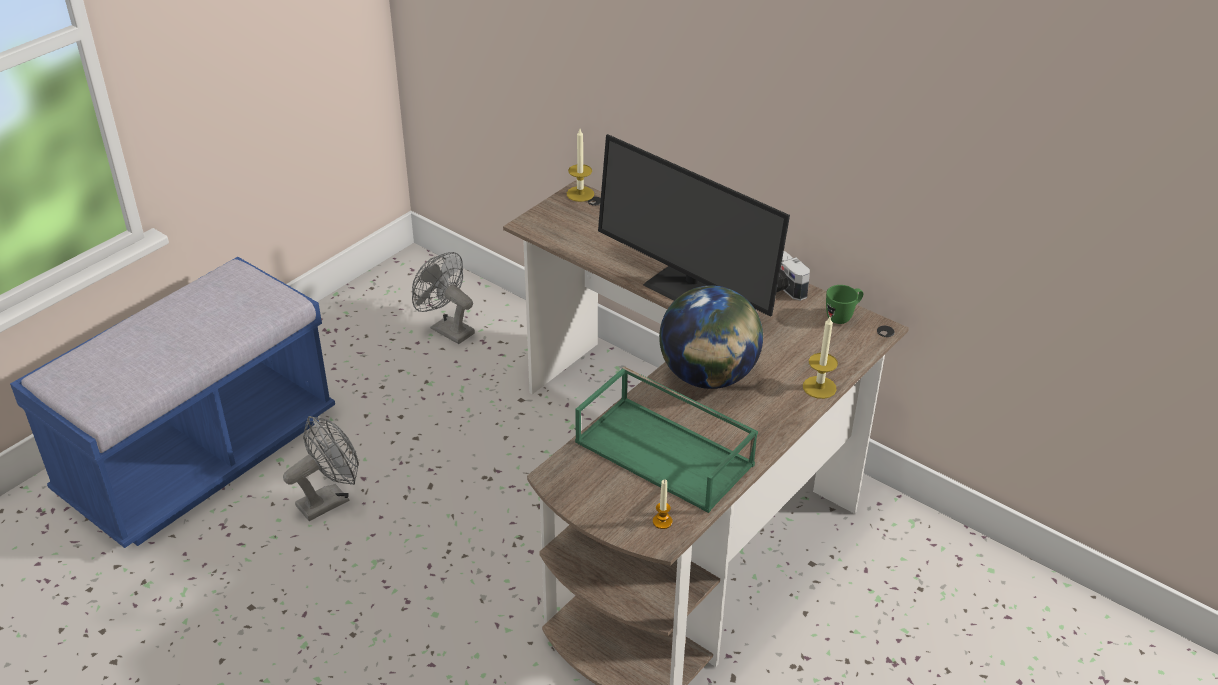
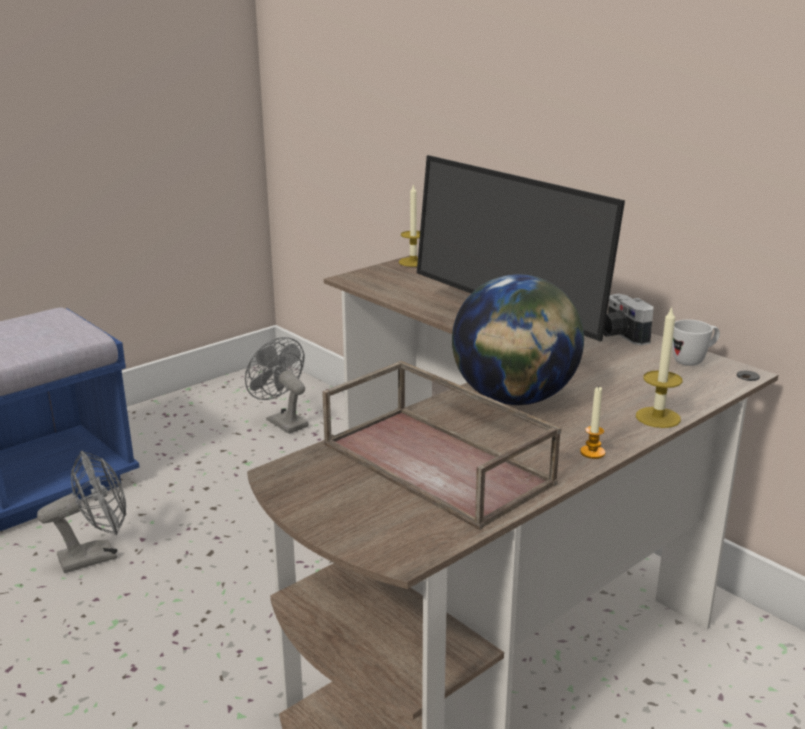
camera: 10 degrees right, 15 degrees down
green tray [575,367,758,513] -> brown tray [322,361,561,530]
candle [653,479,672,529] -> candle moved to [580,386,605,459]
green mug [826,285,863,324] -> white mug [672,320,720,366]

